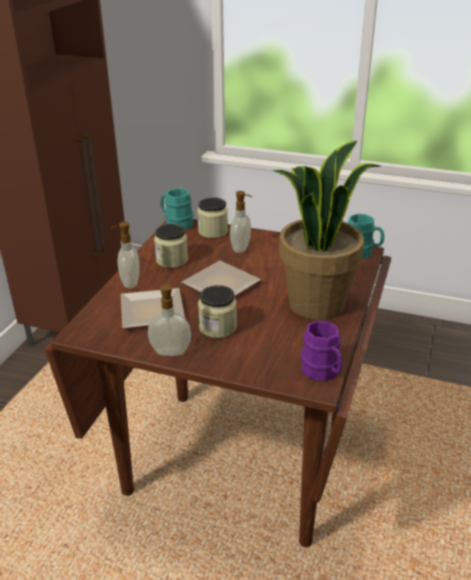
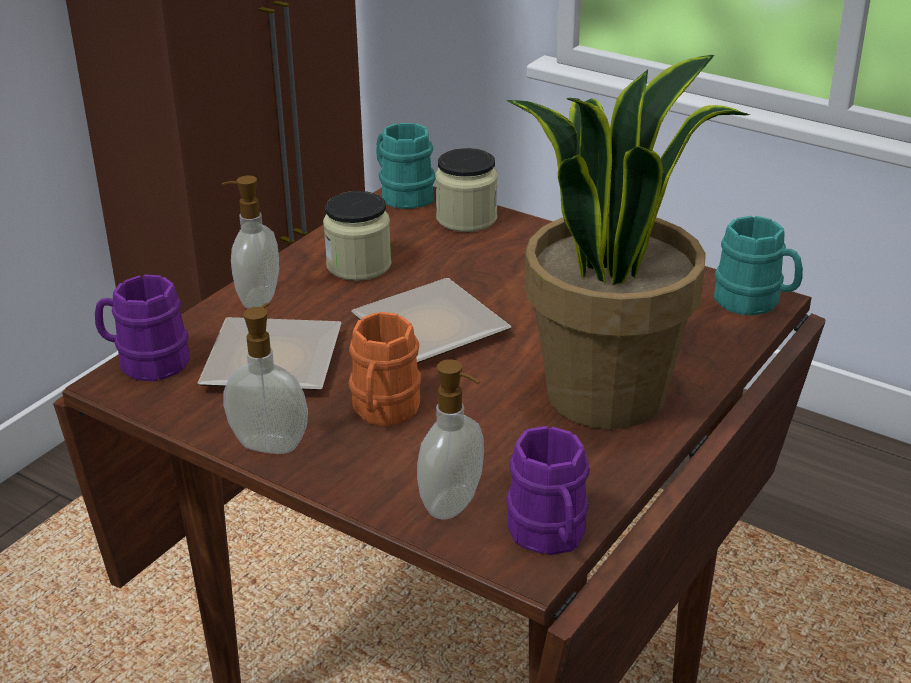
camera: 15 degrees right, 0 degrees up
jar [198,285,237,338] -> orange mug [349,312,421,426]
soap dispenser [230,191,252,253] -> soap dispenser moved to [417,359,484,519]
none -> purple mug [95,274,190,381]

